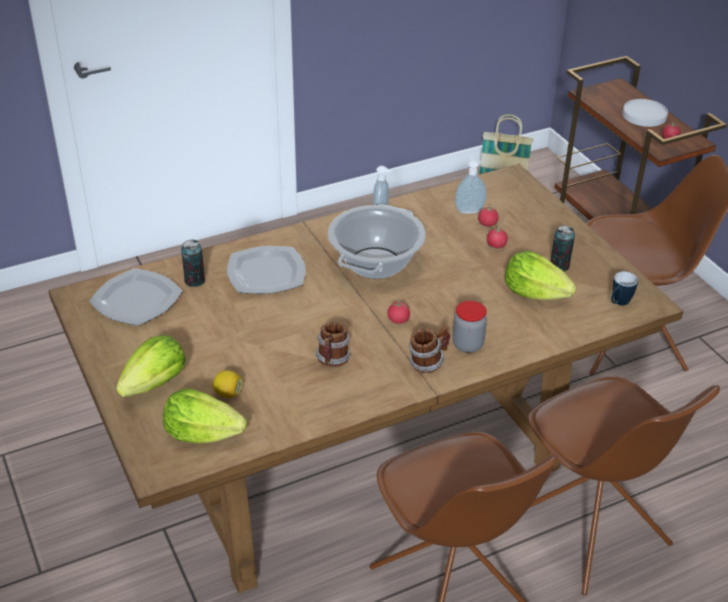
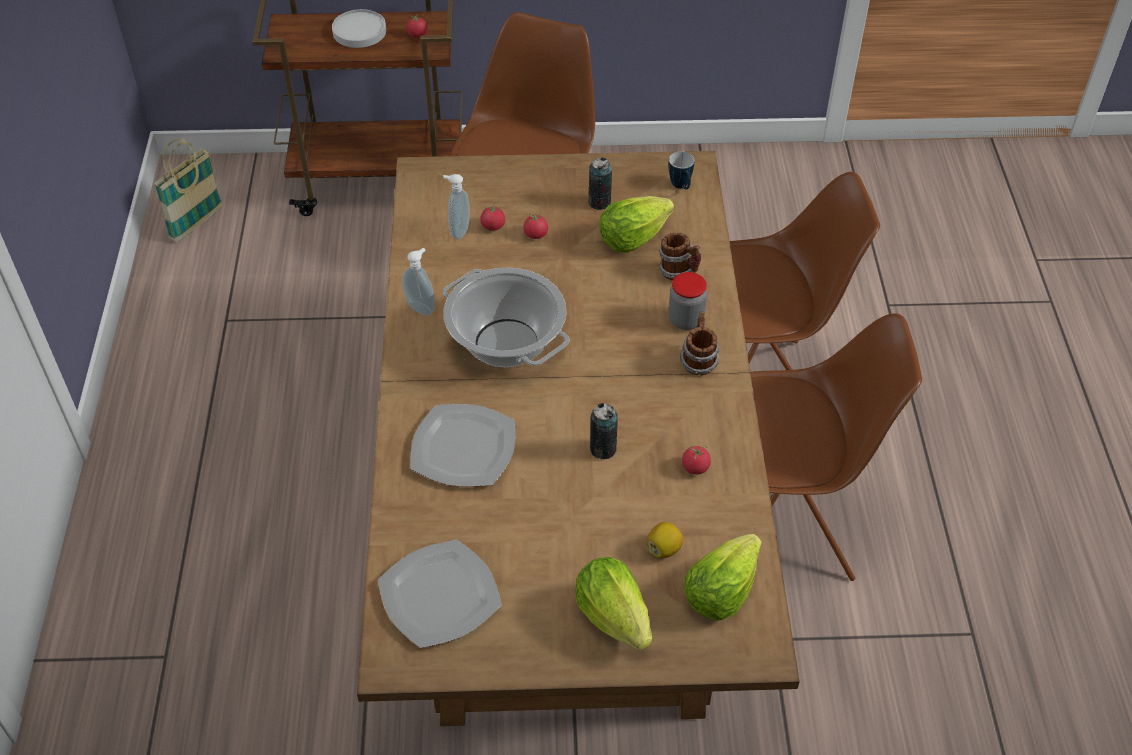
camera: 65 degrees left, 10 degrees up
can [181,240,205,287] -> can moved to [590,403,618,459]
mug [315,322,350,367] -> mug moved to [659,233,701,281]
tomato [387,299,410,324] -> tomato moved to [682,446,711,475]

